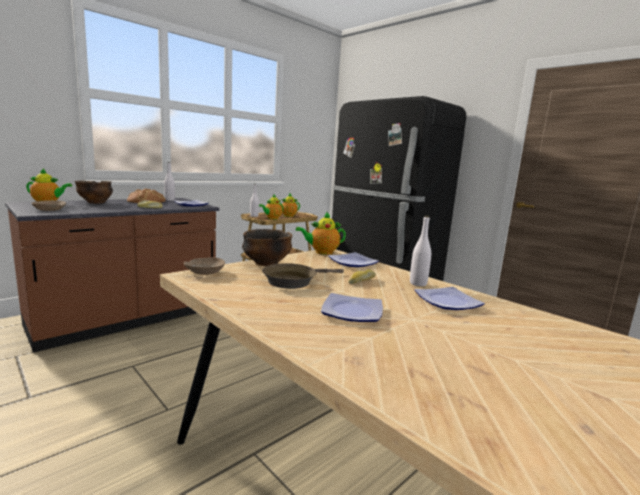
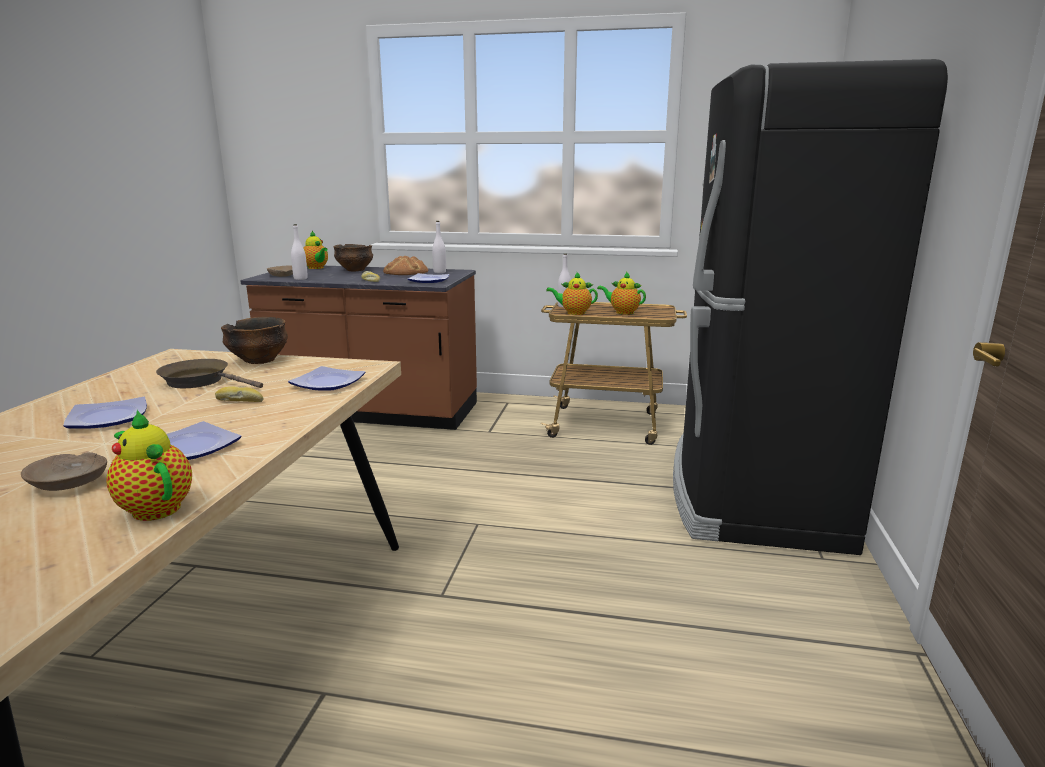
camera: 55 degrees right, 5 degrees up
beige bowl [184,257,225,275] -> beige bowl moved to [21,452,107,491]
teapot [296,212,346,255] -> teapot moved to [106,410,192,521]
white bottle [410,215,431,286] -> white bottle moved to [291,224,307,280]

